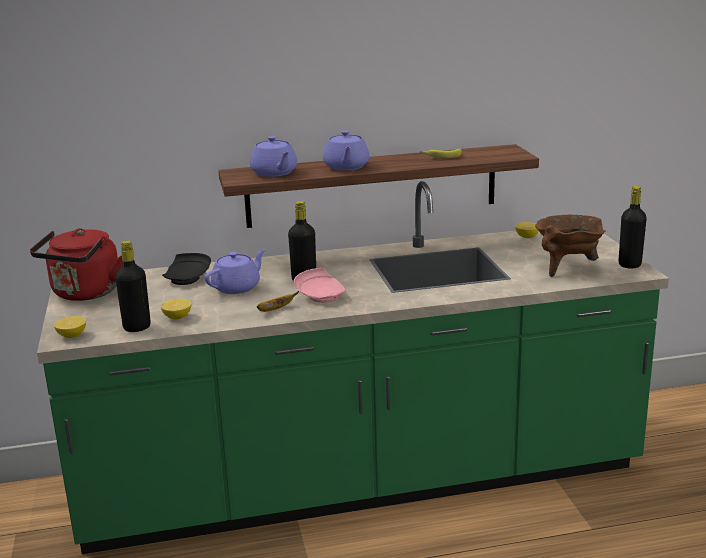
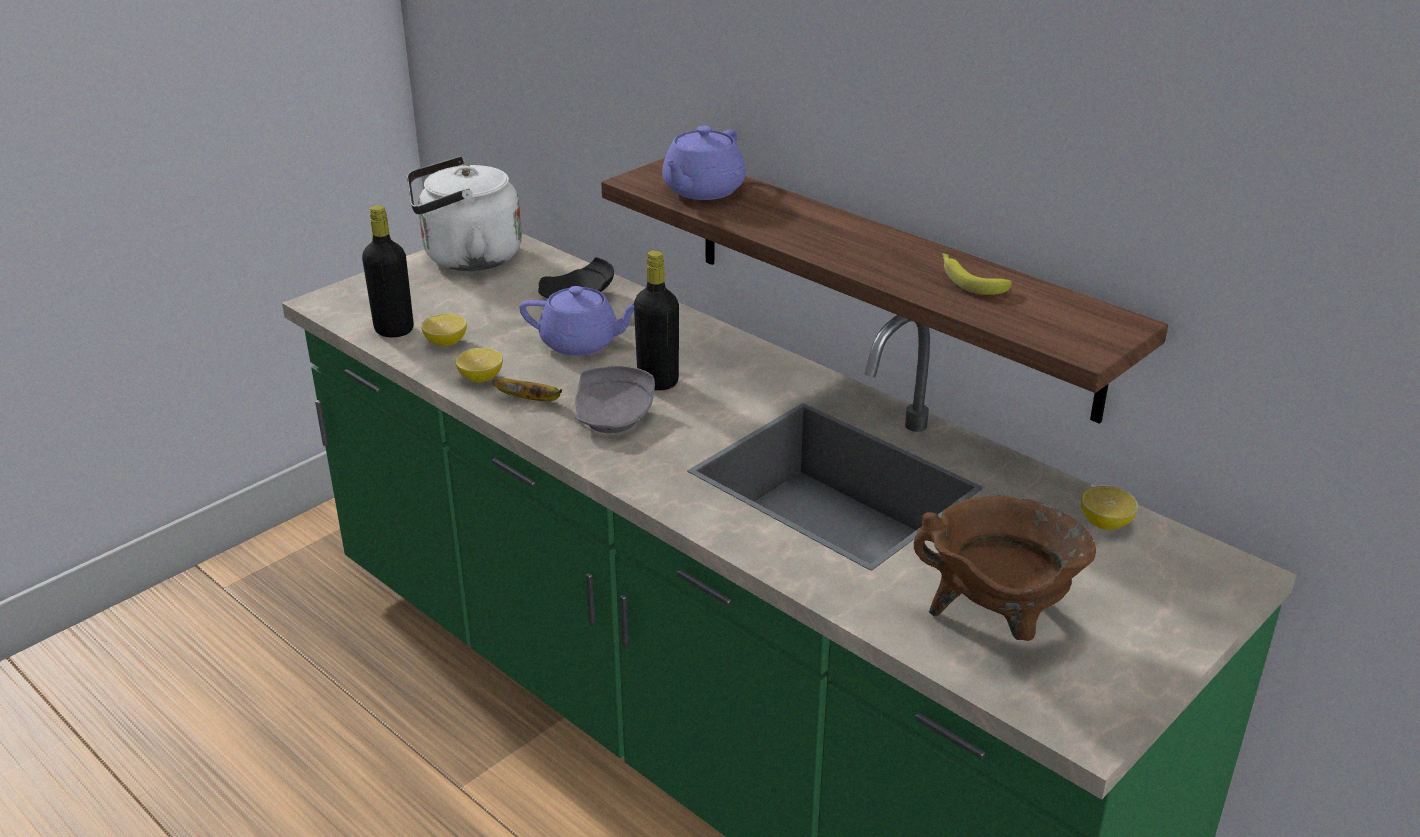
camera: 55 degrees right, 10 degrees up
red kettle [30,228,123,301] -> white kettle [407,156,522,271]
lemon [54,316,86,338] -> lemon moved to [455,348,503,383]
pink plate [294,268,346,303] -> grey plate [575,366,655,433]
purple teapot [323,130,369,170] -> none
black bottle [619,186,647,269] -> none

